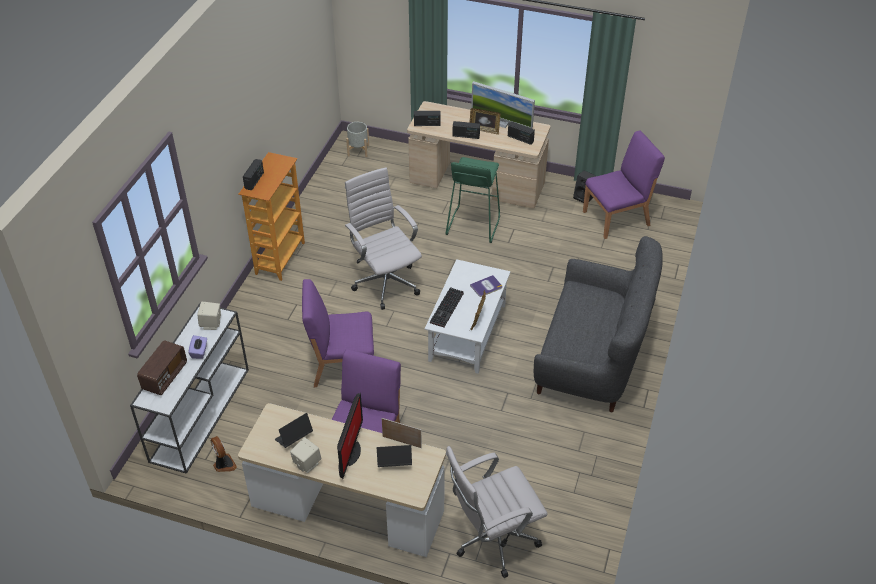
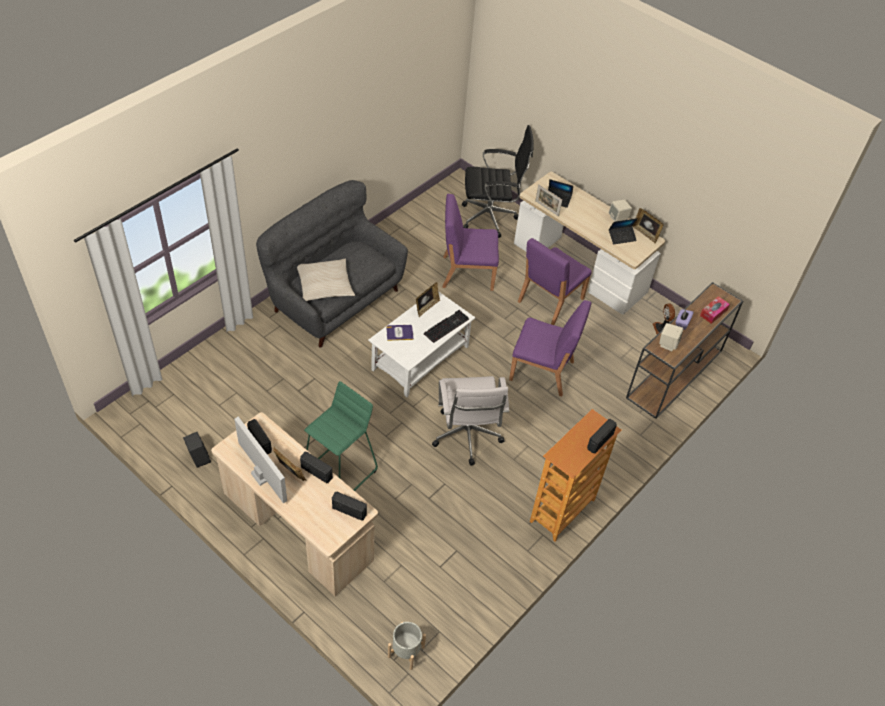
camera: 160 degrees left, 5 degrees up
white console table [130,303,249,474] -> brown console table [626,282,743,419]
radio [137,340,187,395] -> tissue box [700,296,730,324]
monitor [337,393,363,480] -> none
white office chair [446,446,548,578] -> black office chair [462,125,534,238]
purple chair [583,130,665,239] -> purple chair moved to [442,194,499,291]
none -> beige pillow [297,259,355,301]
none -> picture frame [632,208,663,243]

